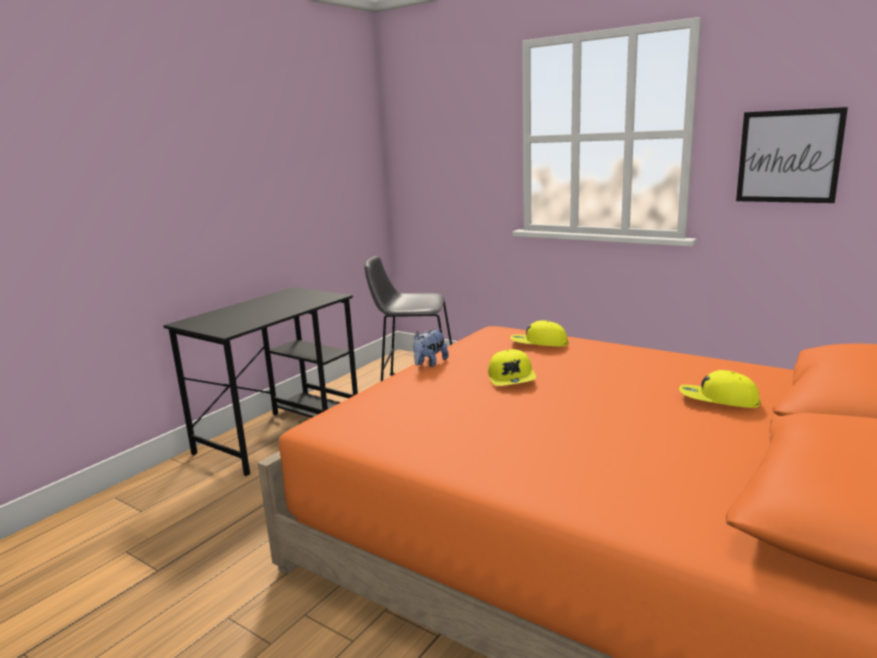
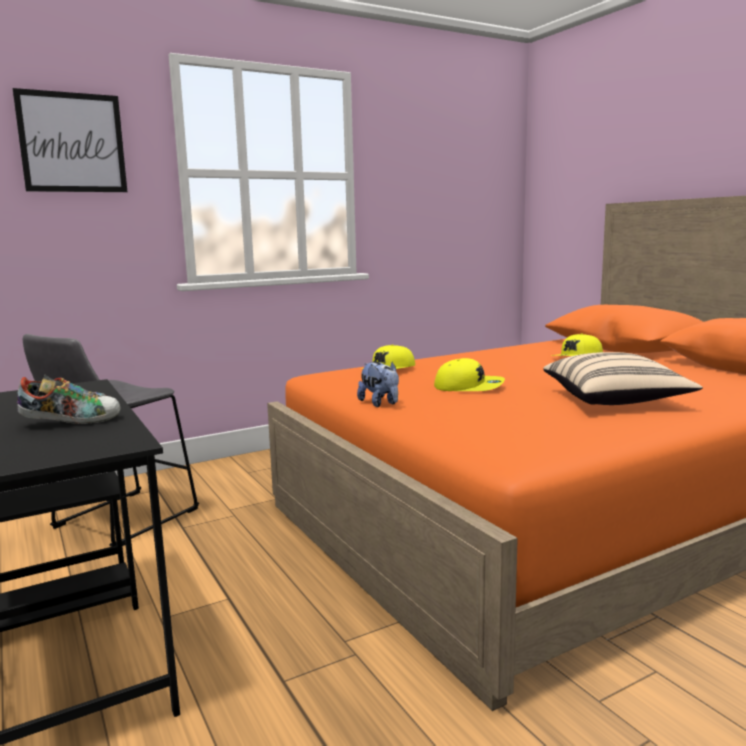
camera: 65 degrees left, 5 degrees down
picture [736,107,848,203] -> picture moved to [13,88,127,192]
none -> shoe [17,374,121,424]
none -> beige pillow [543,352,703,405]

